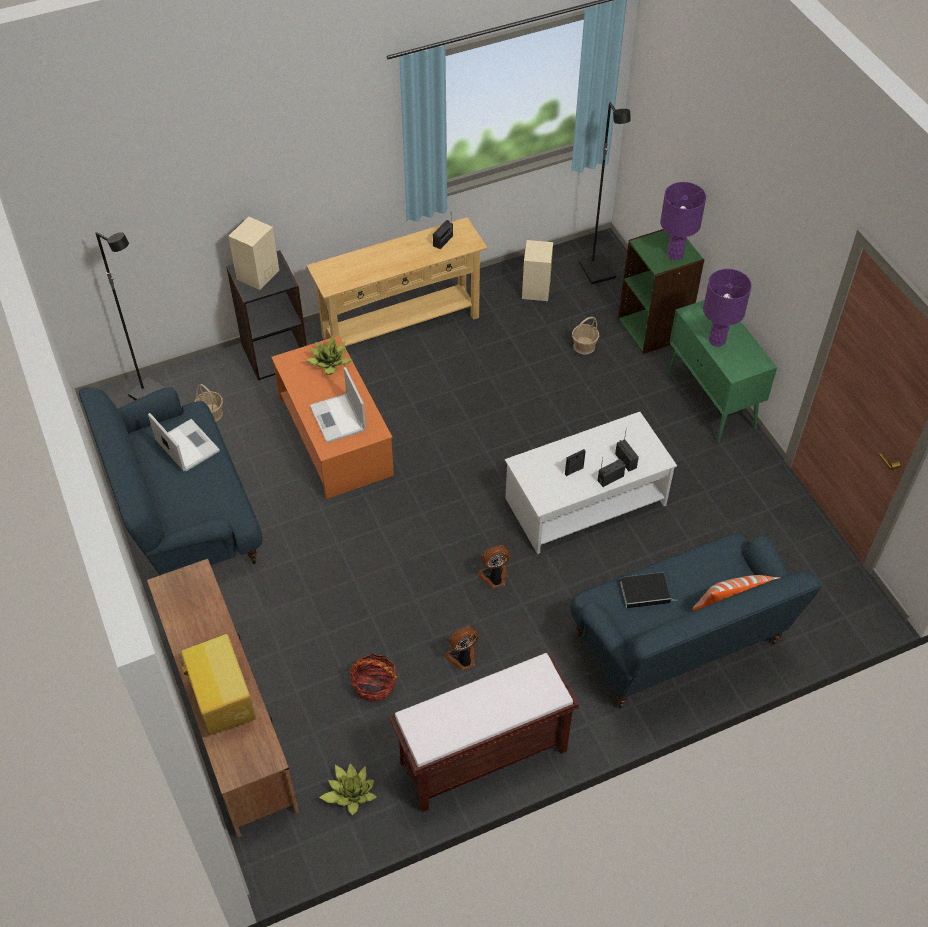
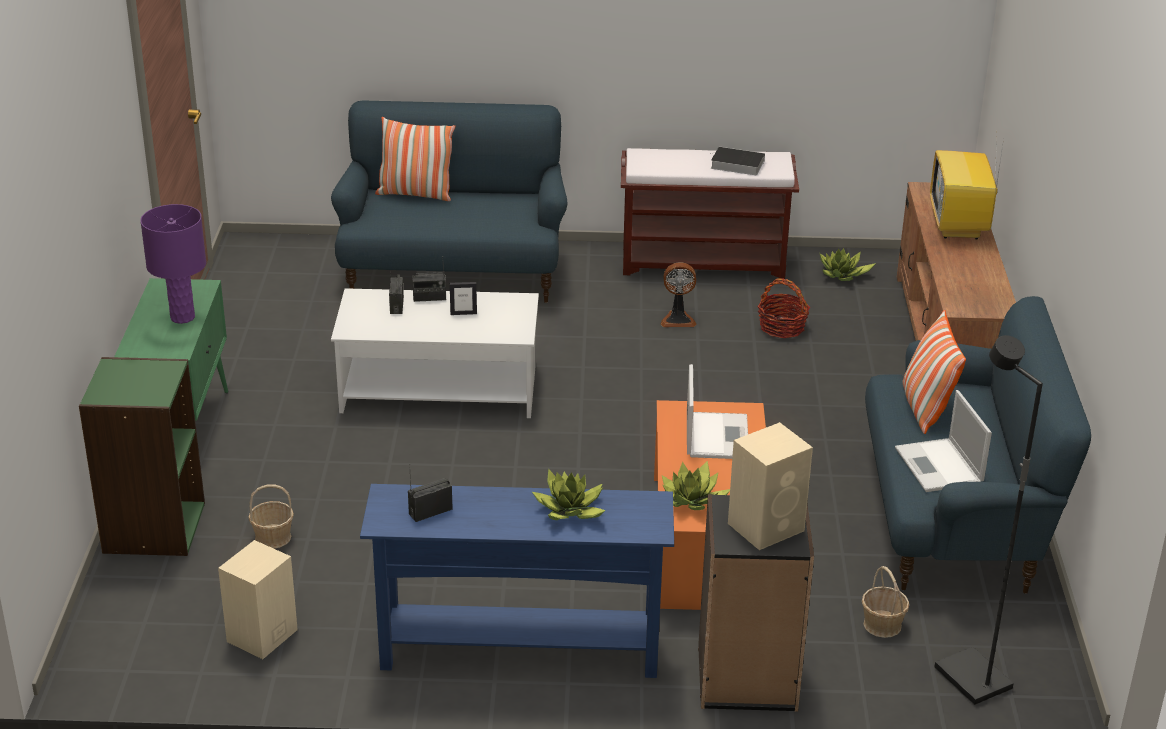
camera: 155 degrees left, 20 degrees down
beige console table [307,217,487,346] -> blue console table [360,484,674,678]
fan [478,545,510,589] -> none
black floor lamp [579,102,631,285] -> none
book [620,572,678,608] -> book moved to [710,147,765,175]
purple table lamp [660,182,706,260] -> none
none -> potted plant [532,468,606,520]
none -> pillow [903,310,966,434]

